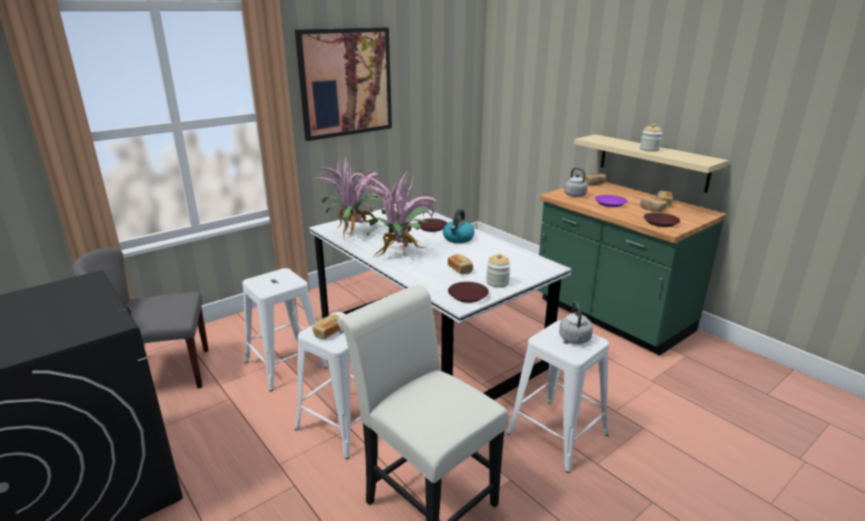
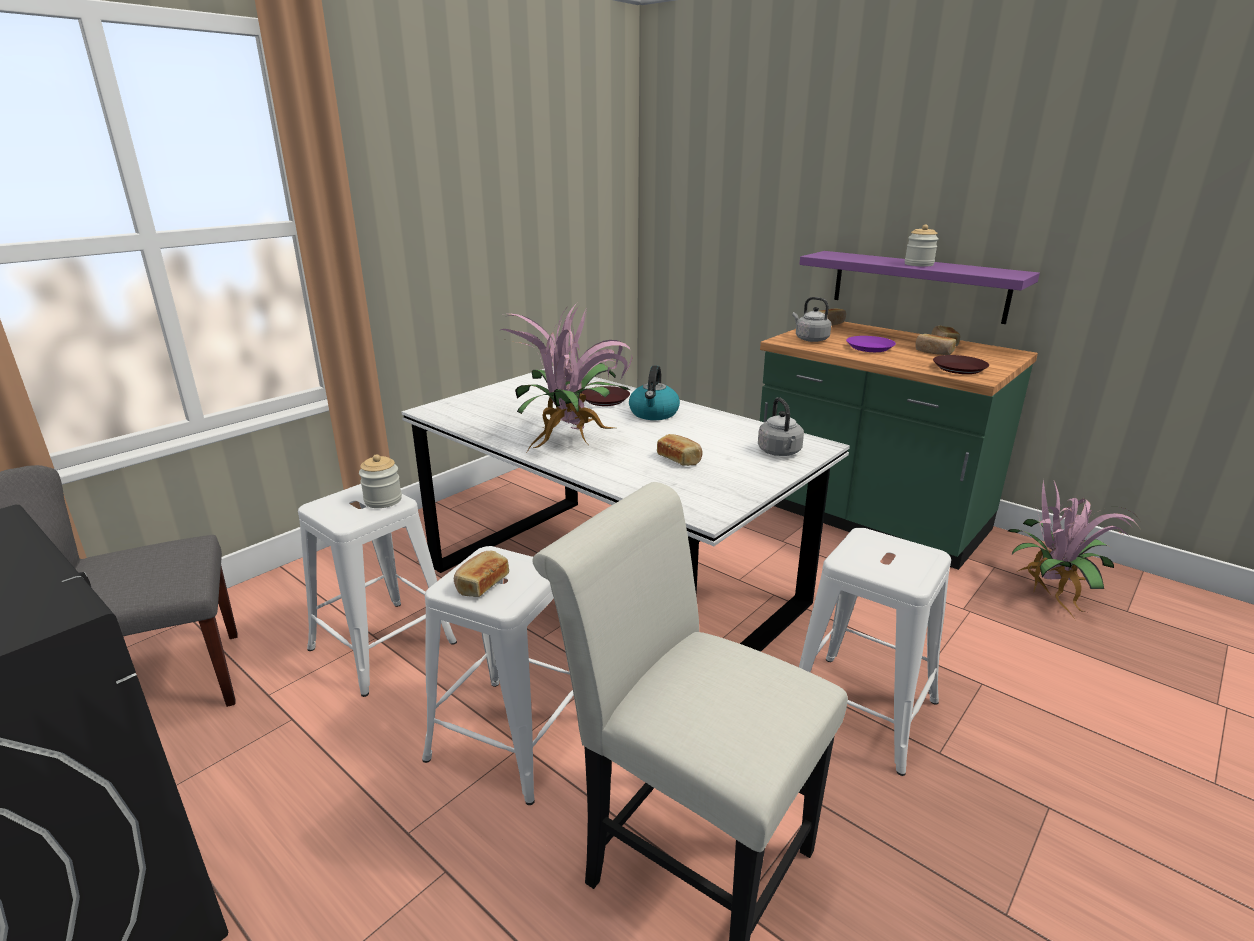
camera: 10 degrees left, 0 degrees up
picture [295,27,392,141] -> none
potted plant [316,158,382,240] -> potted plant moved to [1007,479,1141,619]
brown plate [448,282,489,303] -> none
jar [486,254,511,288] -> jar moved to [359,454,402,508]
grey kettle [559,301,593,344] -> grey kettle moved to [758,397,804,456]
beige shelf [574,134,729,193] -> purple shelf [799,251,1040,324]

